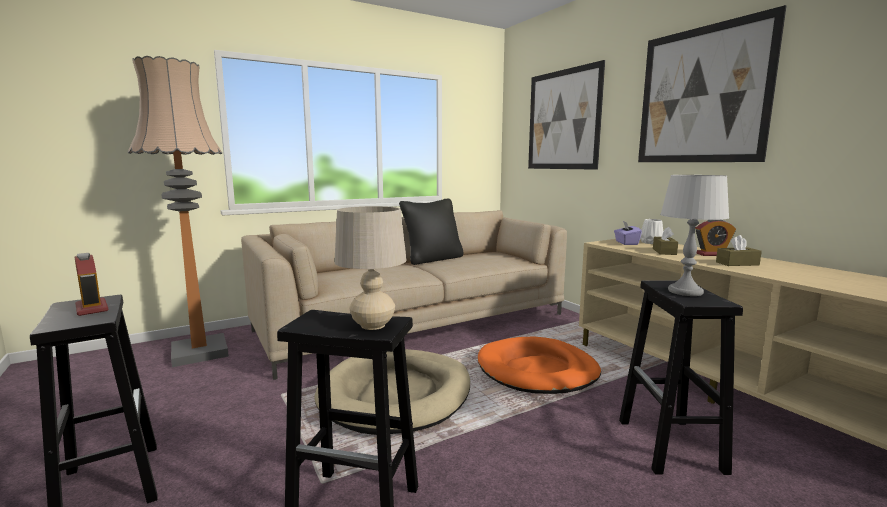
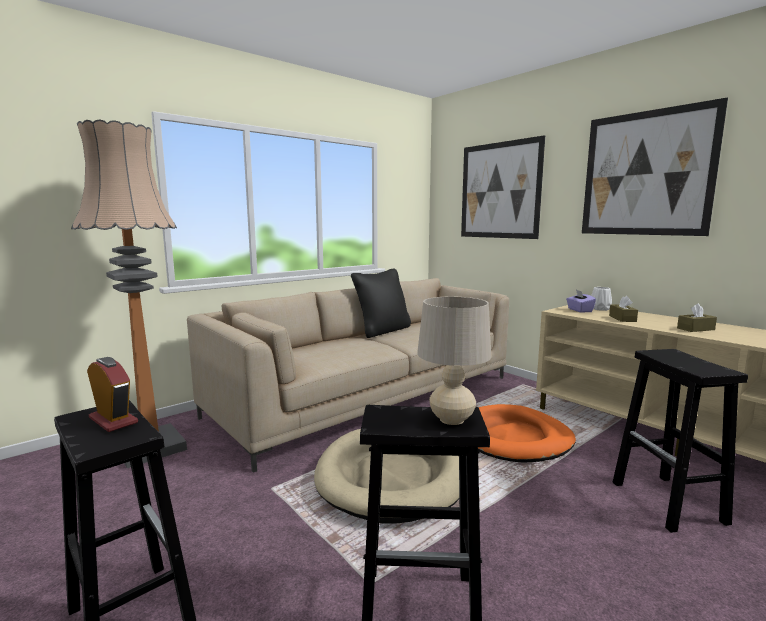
camera: 10 degrees left, 0 degrees up
grey table lamp [660,175,729,296] -> none
alarm clock [695,220,736,256] -> none

